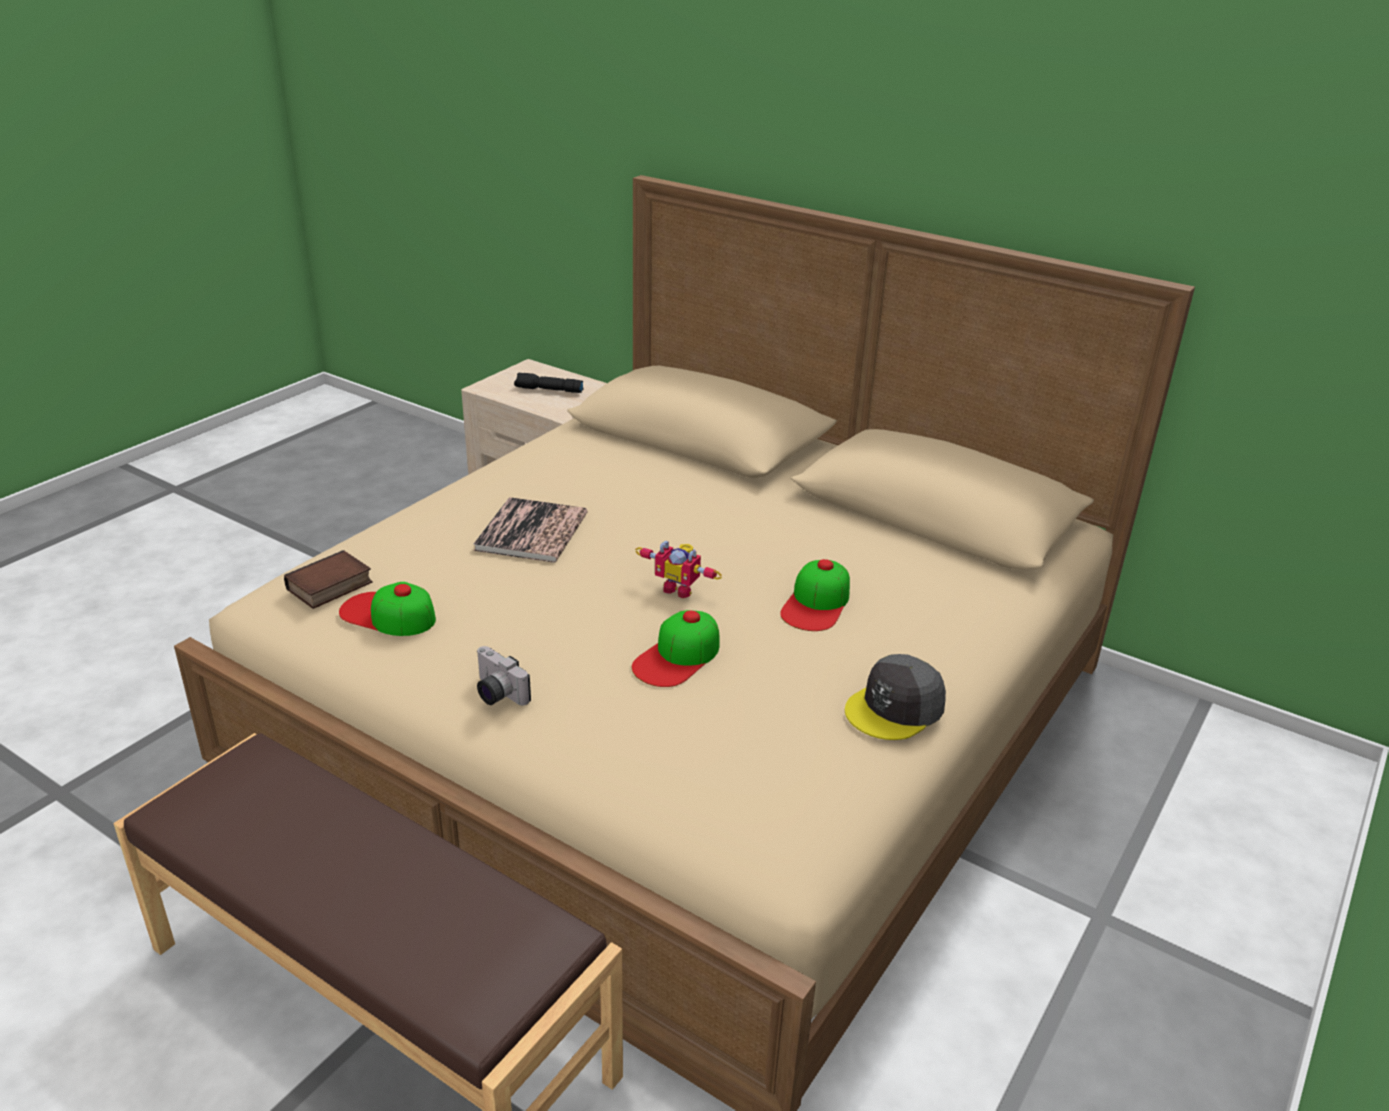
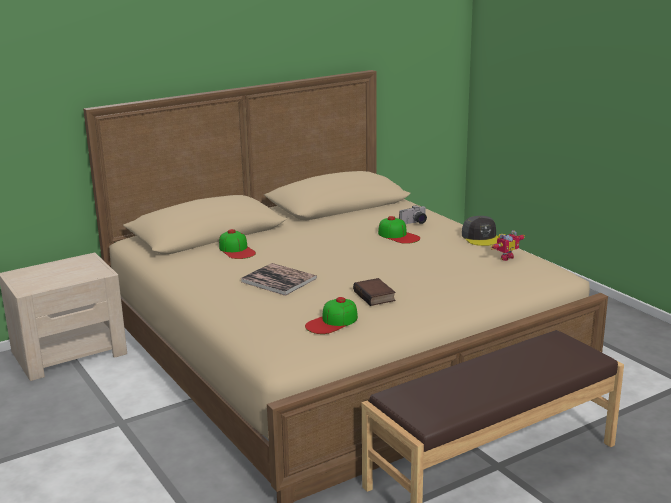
camera: 65 degrees left, 10 degrees down
book [284,550,372,609] -> book moved to [353,278,395,306]
camera [477,646,531,705] -> camera moved to [399,205,427,224]
black flashlight [514,373,583,393] -> none
cap [632,610,720,687] -> cap moved to [219,229,256,259]
toy robot [635,540,722,598] -> toy robot moved to [491,230,525,261]

